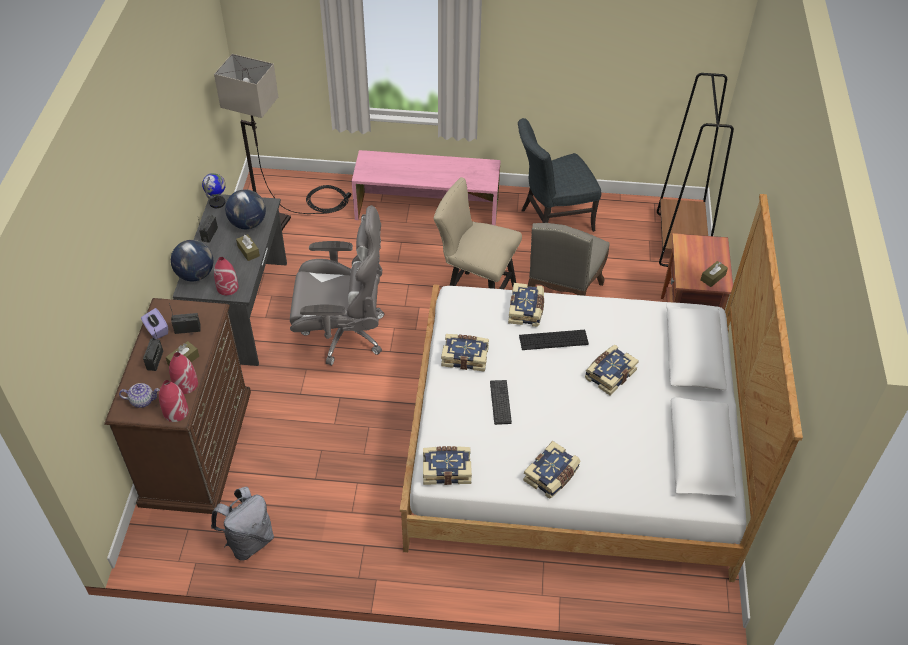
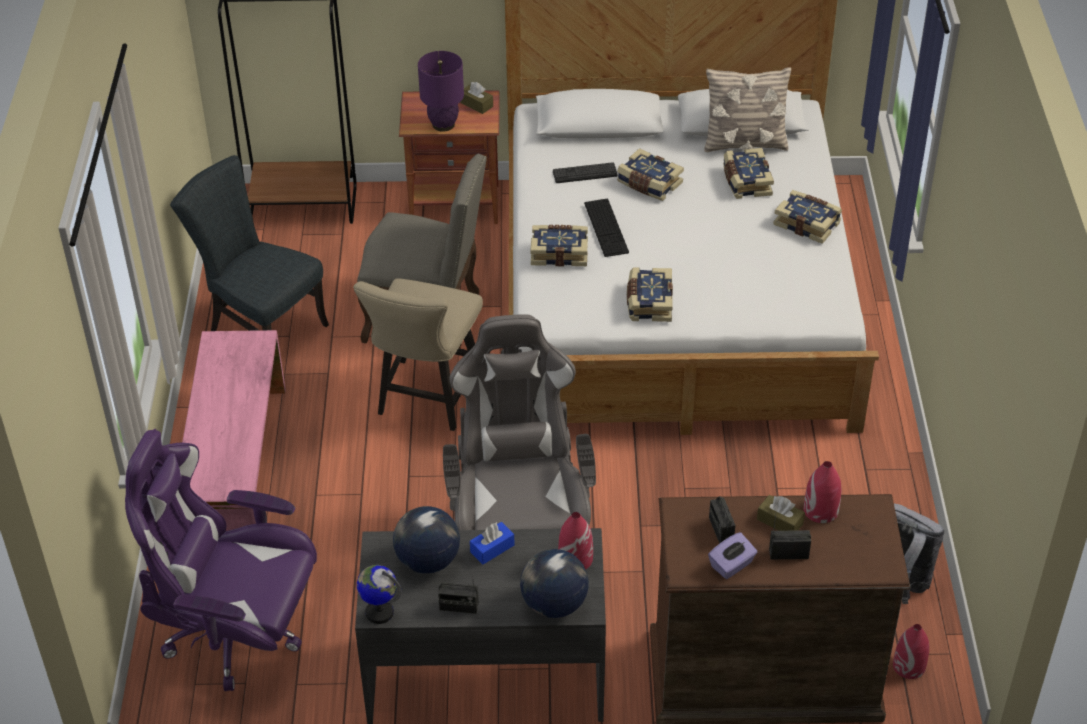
camera: 95 degrees left, 5 degrees down
teapot [119,383,160,408] -> none
red vase [159,380,189,422] -> red vase moved to [893,624,929,679]
floor lamp [214,54,352,230] -> purple office chair [125,429,317,691]
brown tissue box [236,234,260,261] -> blue tissue box [470,522,515,564]
book [423,446,472,485] -> book moved to [723,148,774,199]
keyboard [490,380,512,425] -> keyboard moved to [553,162,618,183]
grey chair [518,118,601,232] -> grey chair turned 150 degrees clockwise [170,155,329,331]
none -> purple table lamp [418,51,464,132]
none -> beige pillow [704,67,791,152]

